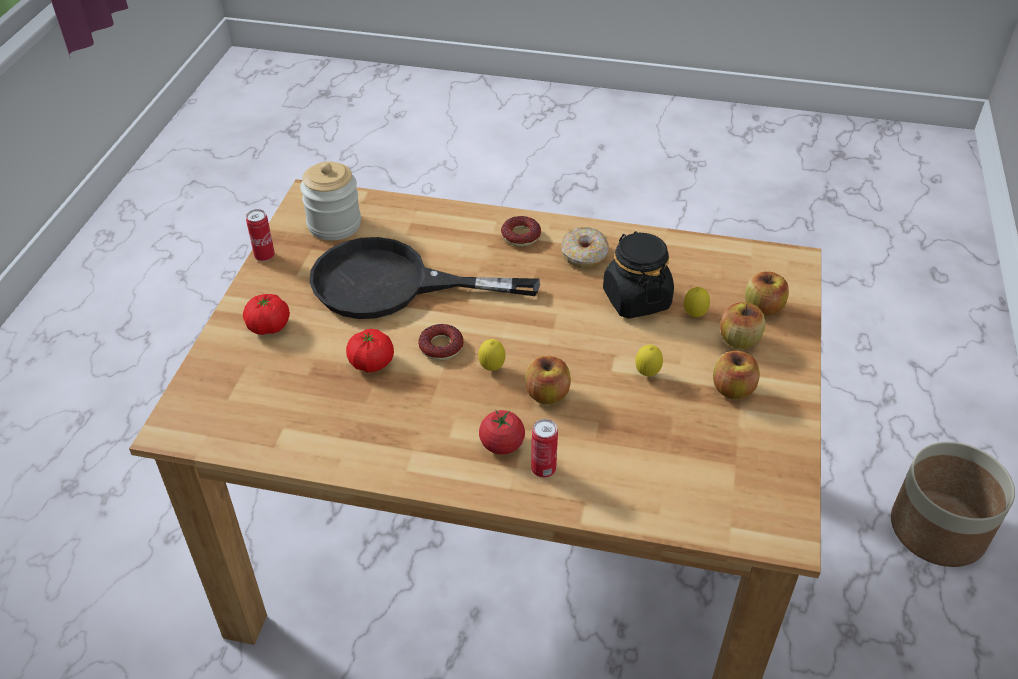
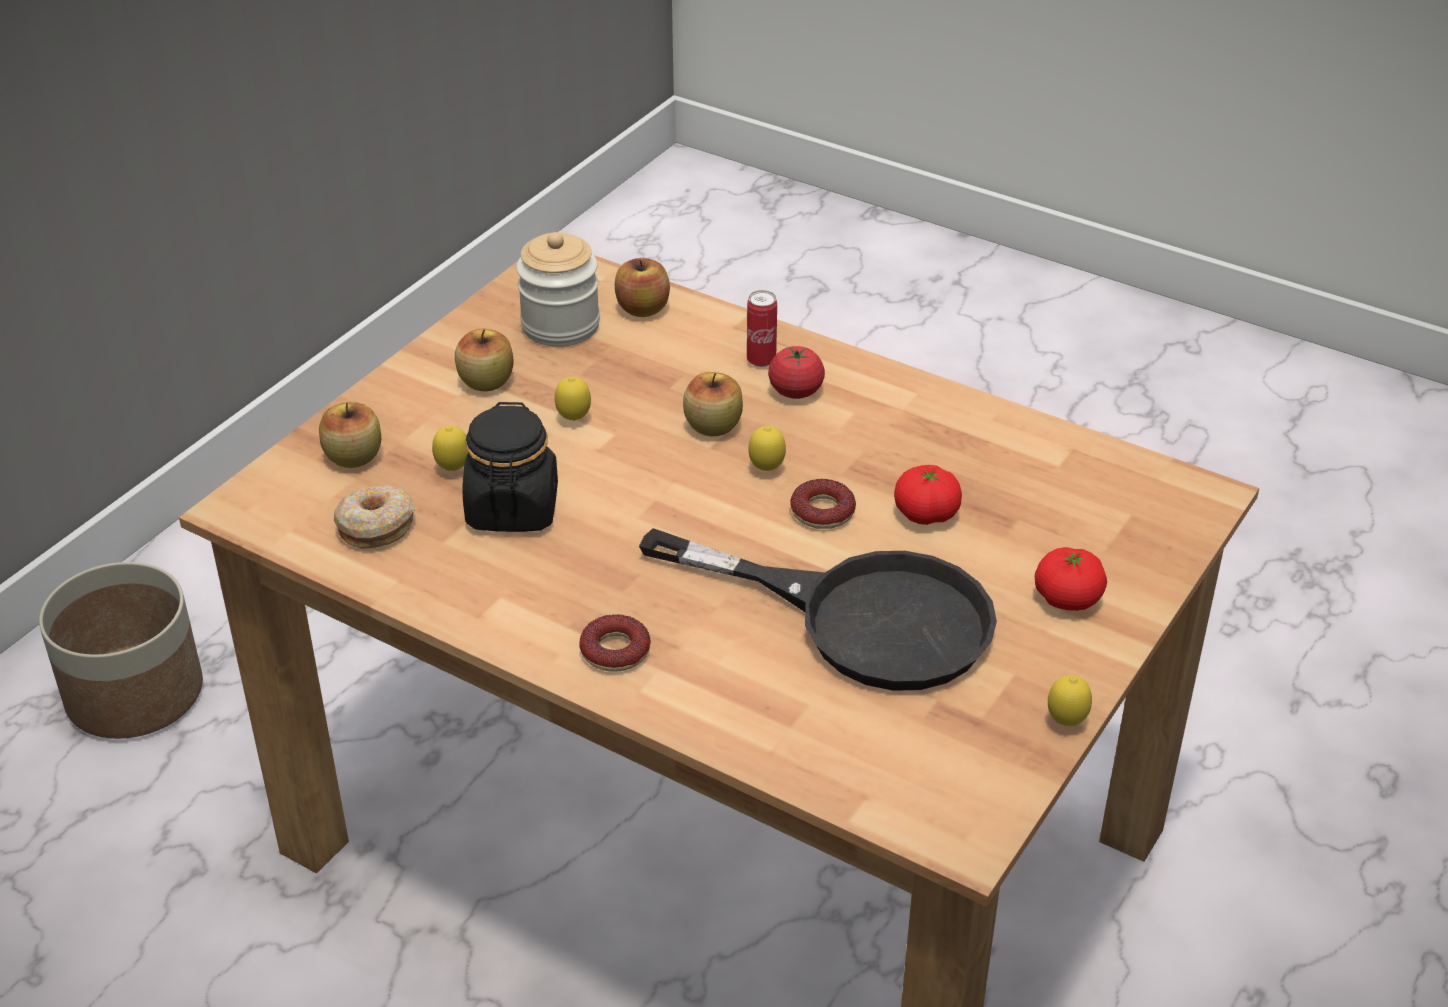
camera: 160 degrees left, 5 degrees down
can [246,209,275,261] -> lemon [1048,675,1092,726]
jar [300,162,361,240] -> jar moved to [516,232,600,347]
donut [562,227,609,269] -> donut moved to [334,485,415,549]
apple [720,302,765,349] -> apple moved to [615,258,670,317]

